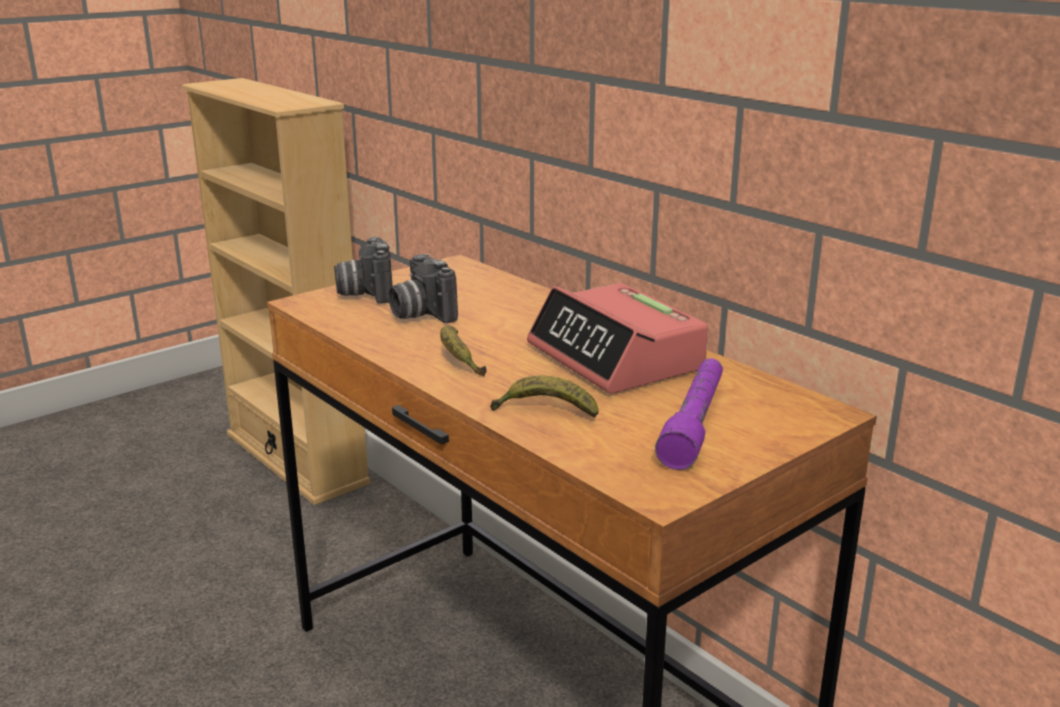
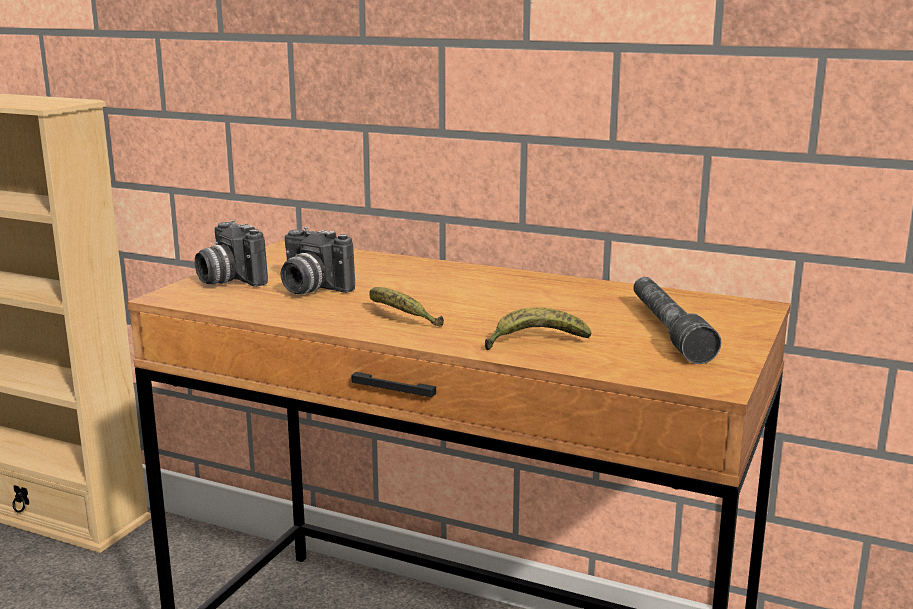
camera: 25 degrees left, 5 degrees down
alarm clock [527,283,708,394] -> none
purple flashlight [655,358,723,470] -> grey flashlight [633,277,721,364]

